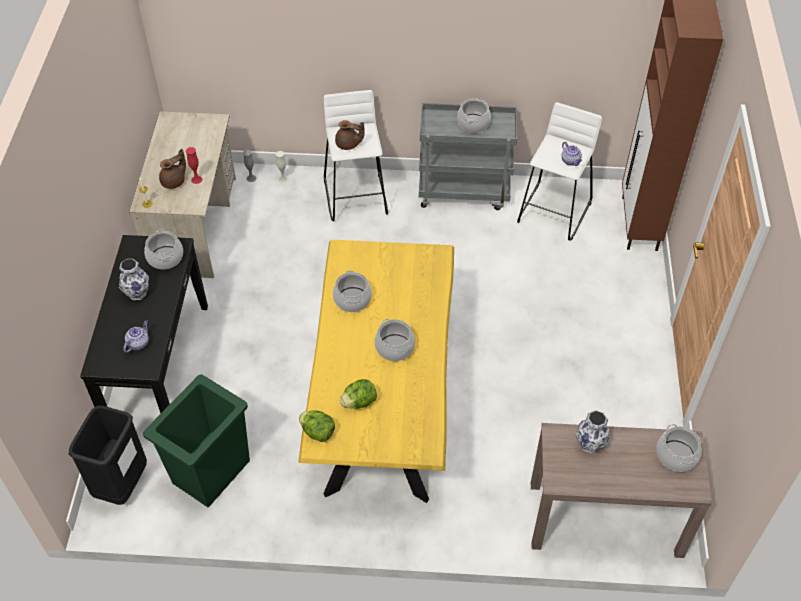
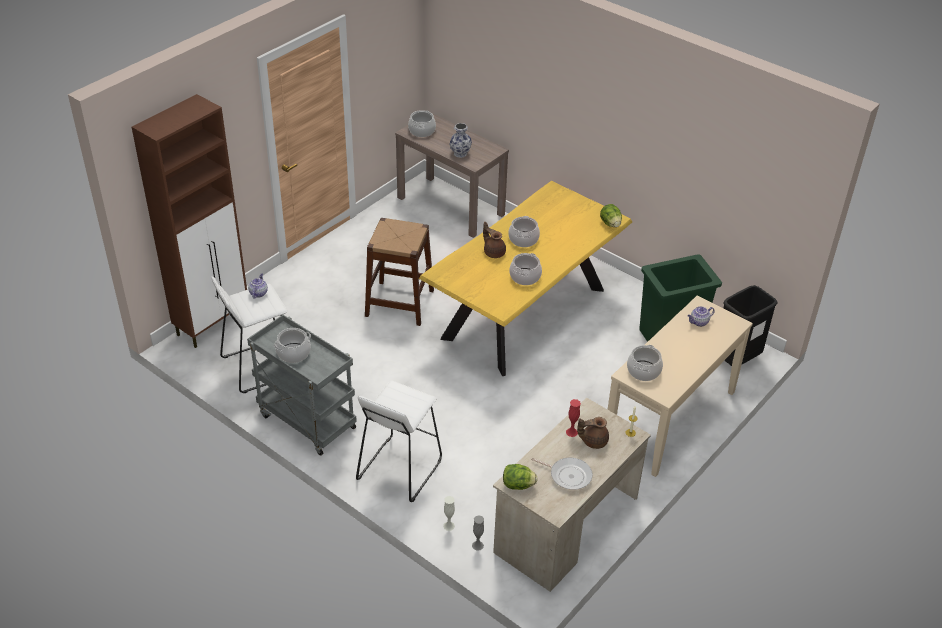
camera: 145 degrees left, 10 degrees down
black console table [80,235,208,413] -> beige console table [607,295,753,477]
vase [119,259,149,300] -> none
brown teapot [335,120,365,150] -> brown teapot moved to [483,222,506,258]
lettuce [340,379,377,409] -> lettuce moved to [503,464,538,490]
none -> brown stool [365,218,434,326]
none -> frying pan [531,458,593,490]

